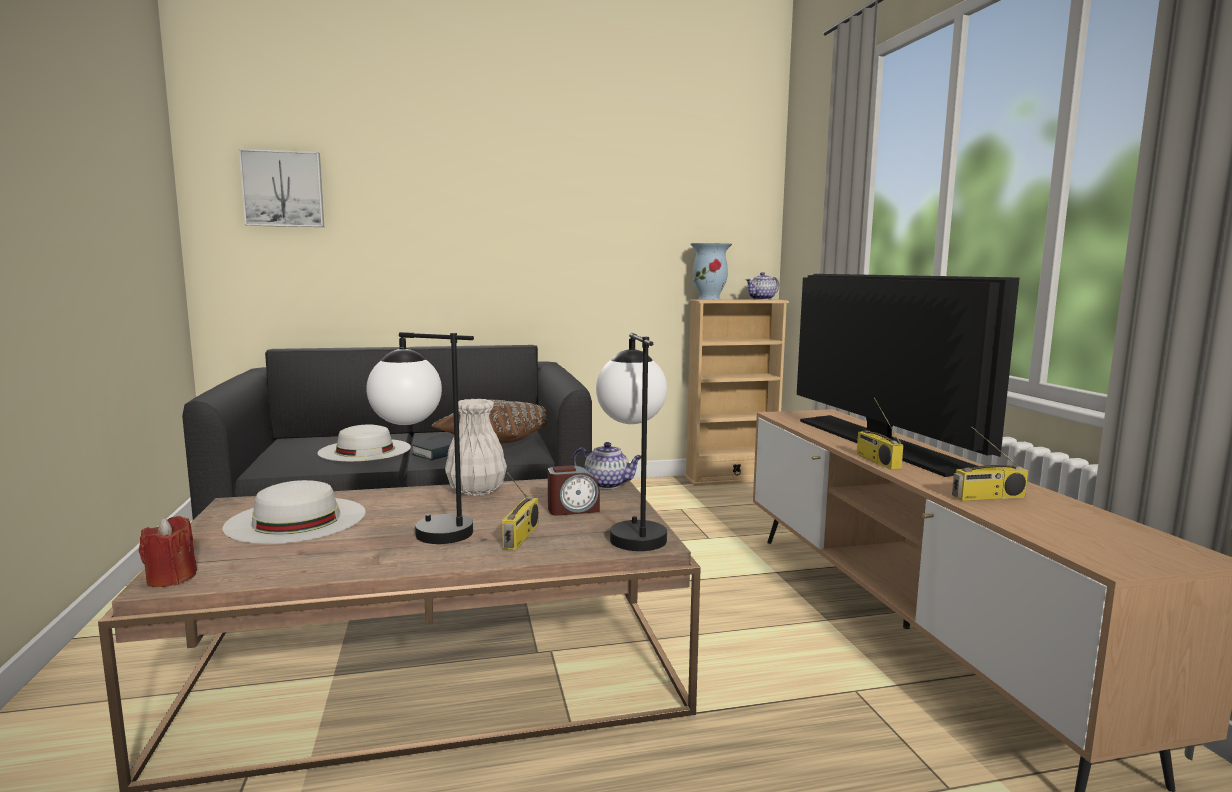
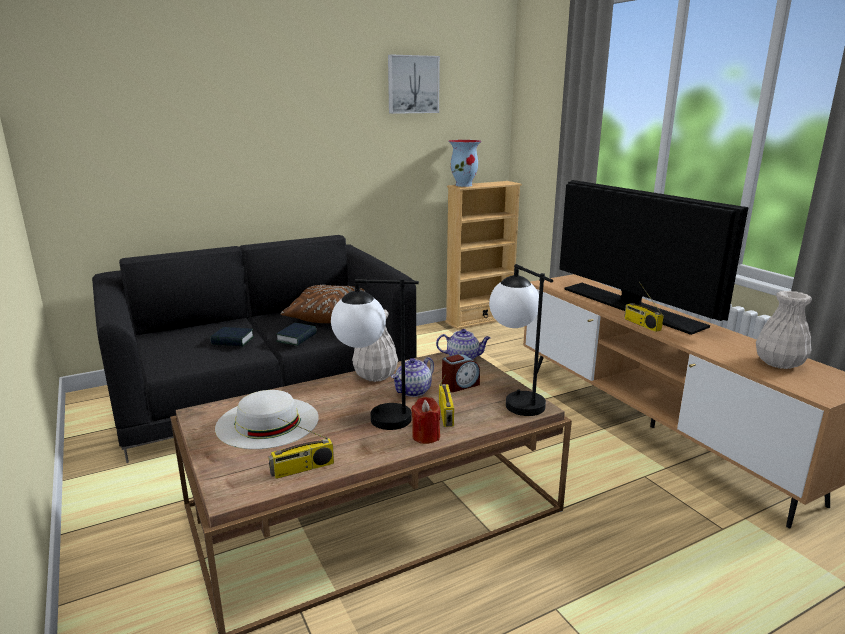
camera: 15 degrees left, 10 degrees up
red candle [139,516,197,587] -> red candle moved to [411,397,440,444]
picture [239,149,324,227] -> picture moved to [388,54,440,114]
white hat [318,425,411,461] -> book [210,327,254,346]
teapot [745,272,779,300] -> teapot moved to [391,357,434,397]
radio [952,427,1028,501] -> radio moved to [268,418,334,479]
none -> white vase [756,291,812,369]

